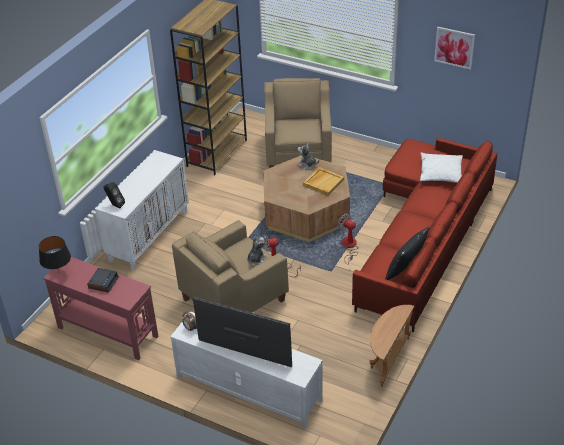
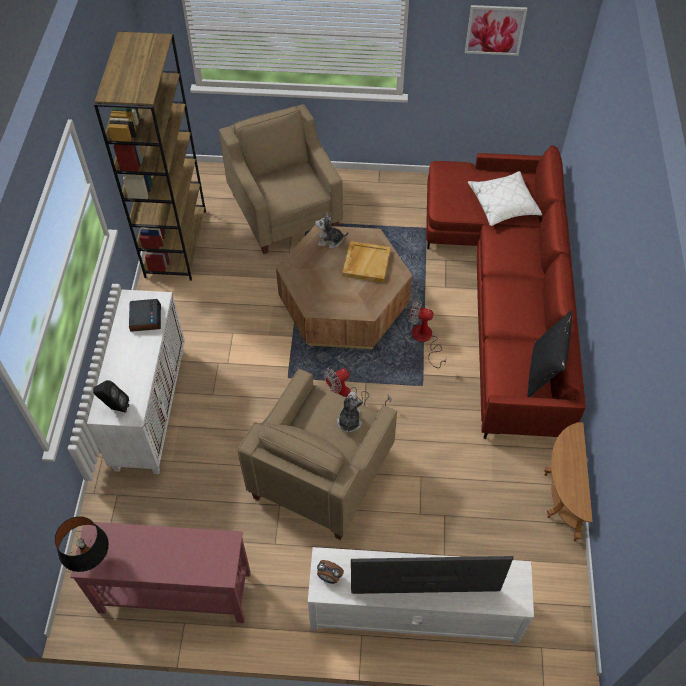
camera: 25 degrees left, 15 degrees up
alarm clock [87,268,119,293] -> alarm clock moved to [129,299,161,332]

